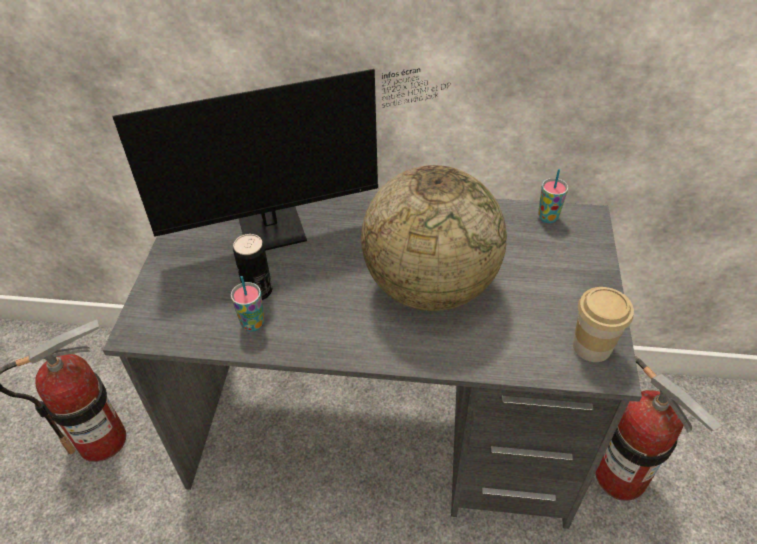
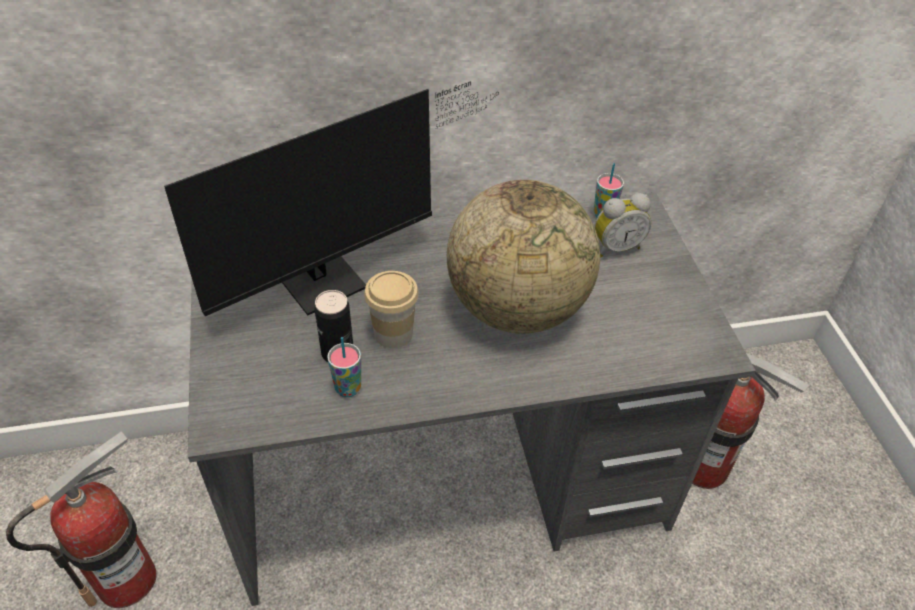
camera: 20 degrees left, 0 degrees up
cup [573,287,634,362] -> cup moved to [364,271,419,348]
none -> alarm clock [595,193,651,257]

